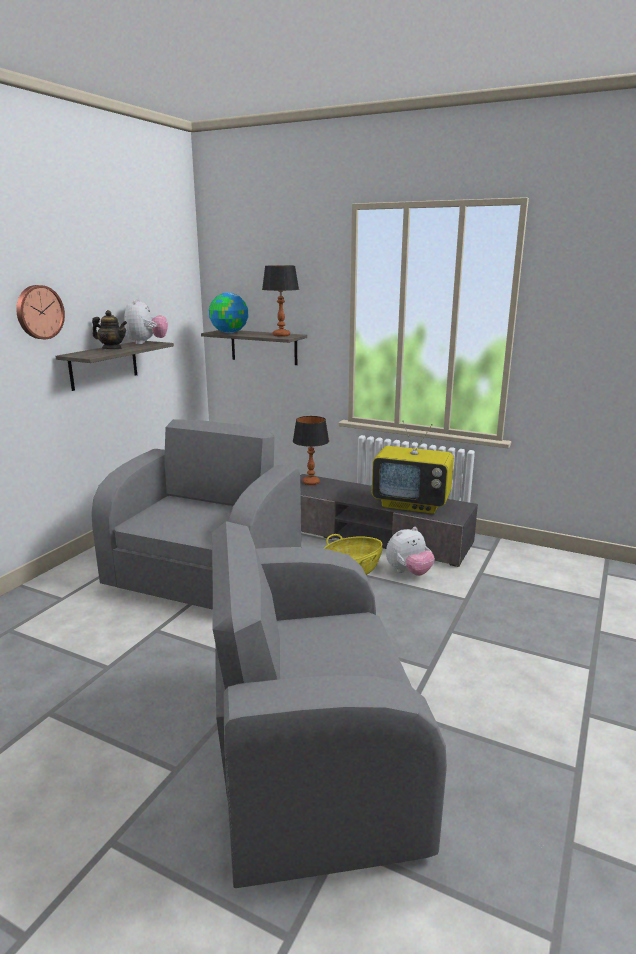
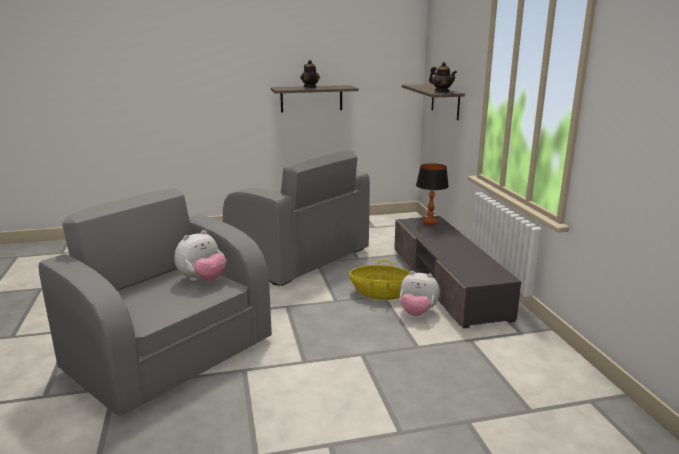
camera: 50 degrees right, 0 degrees up
wall clock [16,285,65,339] -> none
grey armchair [91,419,301,610] -> grey armchair turned 60 degrees clockwise [223,151,370,286]
plush toy [124,299,168,344] -> plush toy moved to [174,230,226,281]
globe [209,293,248,333] -> none
table lamp [262,265,299,337] -> teapot [429,62,457,92]
television [372,420,454,514] -> none

